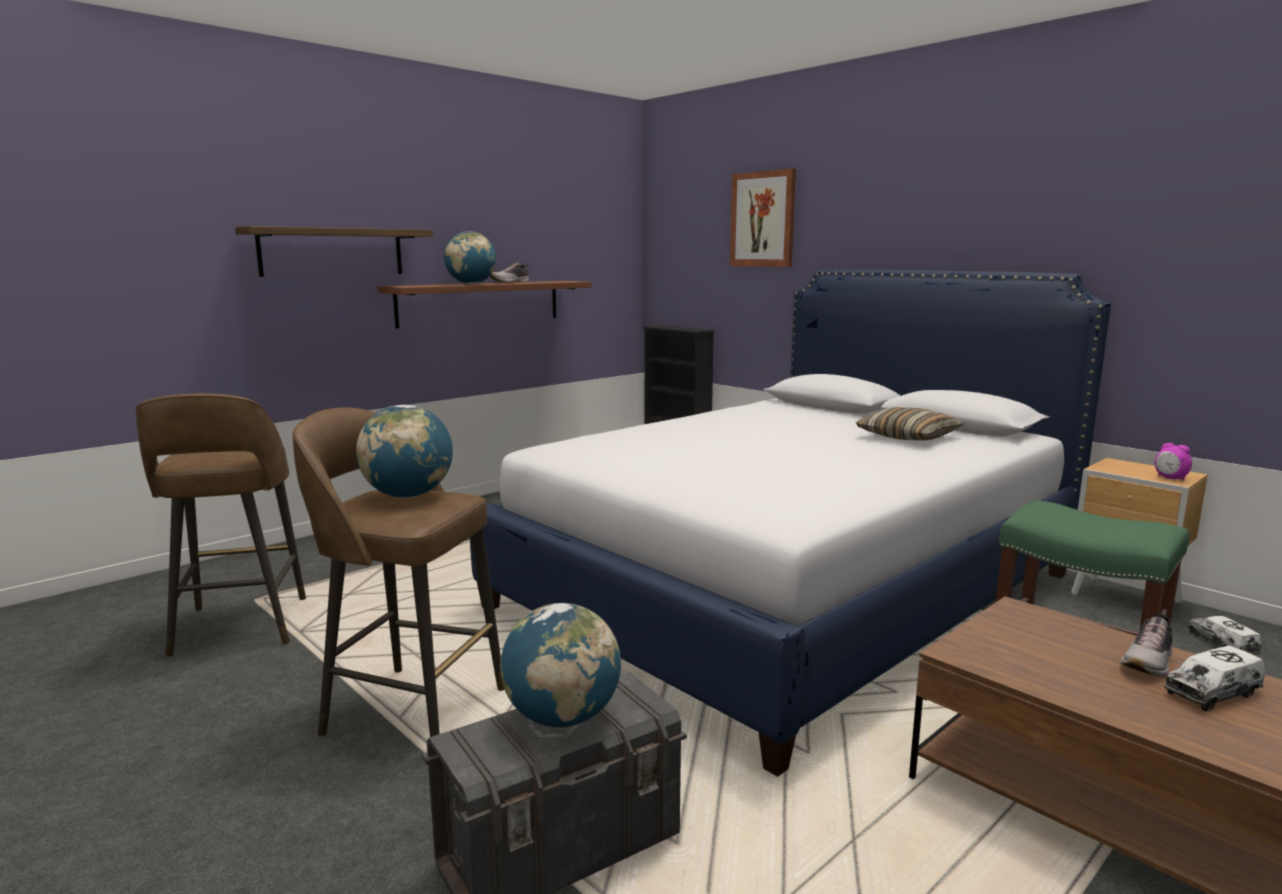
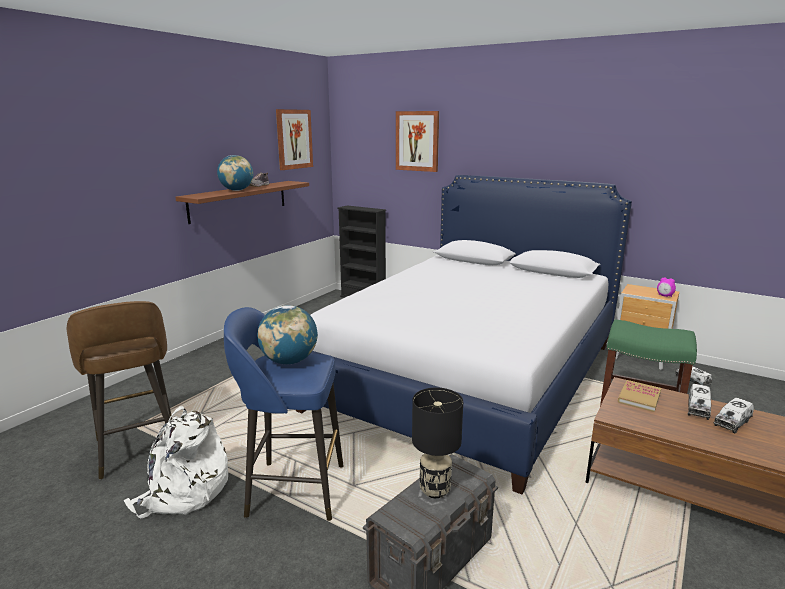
camera: 15 degrees left, 5 degrees up
shelf [235,226,433,277] -> none
brown stool [292,407,505,737] -> blue stool [224,307,344,521]
globe [500,603,621,727] -> black table lamp [412,388,463,498]
pillow [856,407,965,441] -> none
shoe [1120,609,1172,677] -> toy truck [688,384,711,420]
none -> white backpack [124,406,228,518]
none -> picture [276,109,313,170]
none -> book [618,380,661,412]

